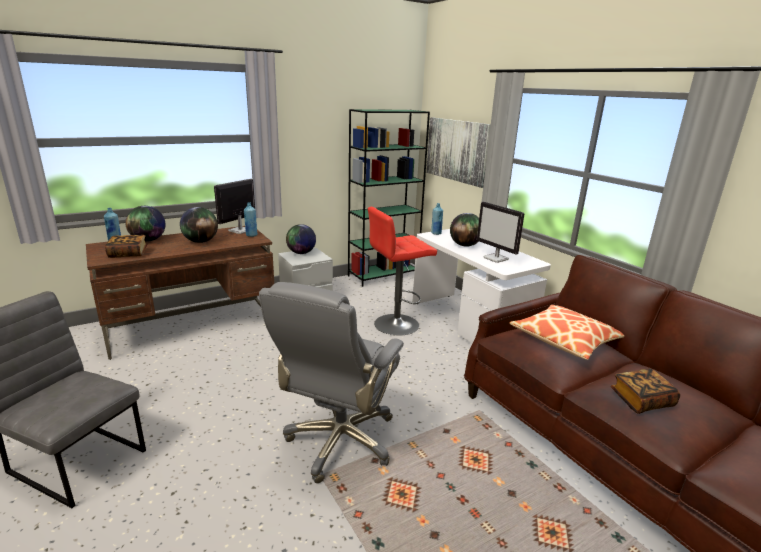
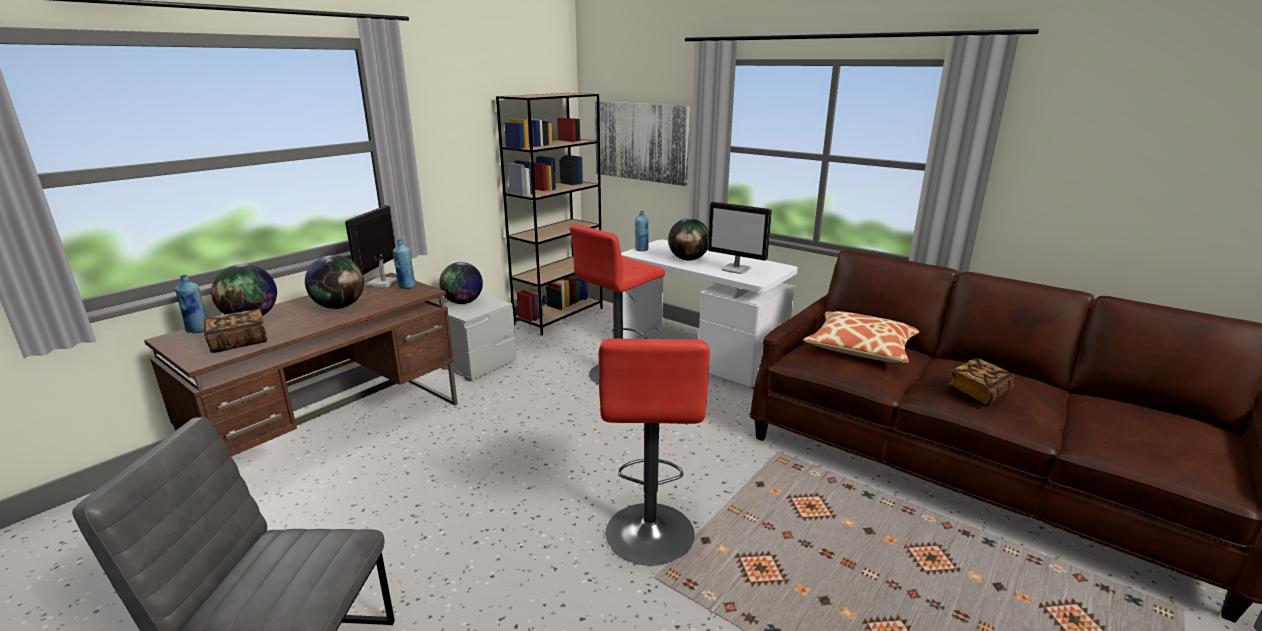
camera: 20 degrees left, 0 degrees up
grey office chair [259,282,404,483] -> red stool [599,339,710,566]
green bookcase [348,109,430,287] -> beige bookcase [496,93,603,335]

